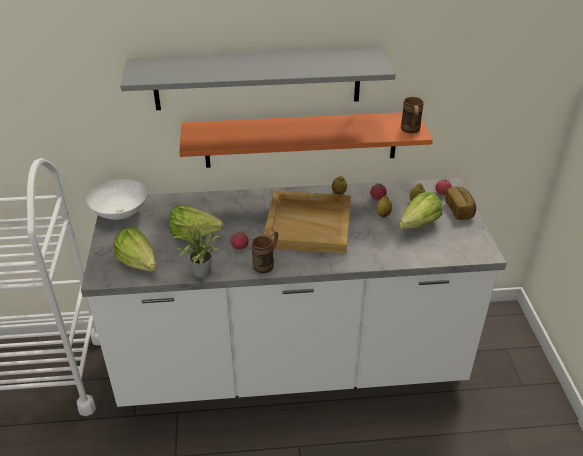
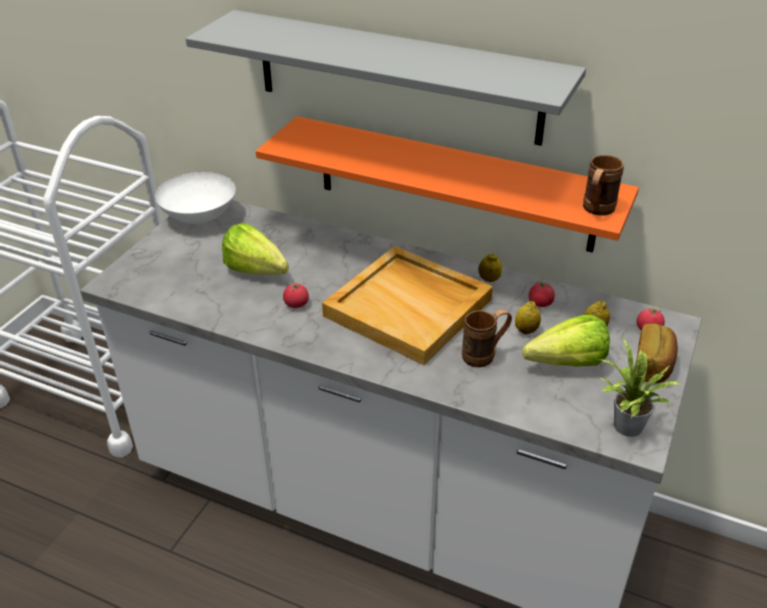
camera: 30 degrees right, 0 degrees up
lettuce [113,228,156,272] -> none
potted plant [172,221,221,277] -> potted plant moved to [598,337,681,437]
brown mug [252,231,278,273] -> brown mug moved to [462,309,512,368]

